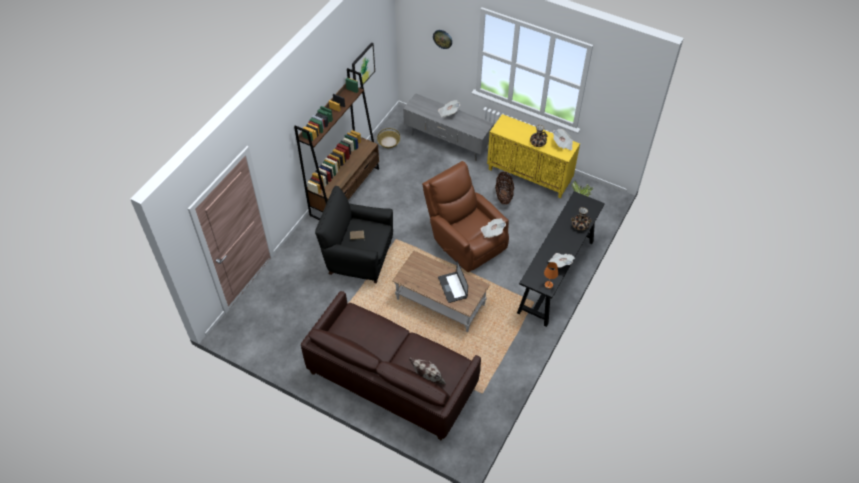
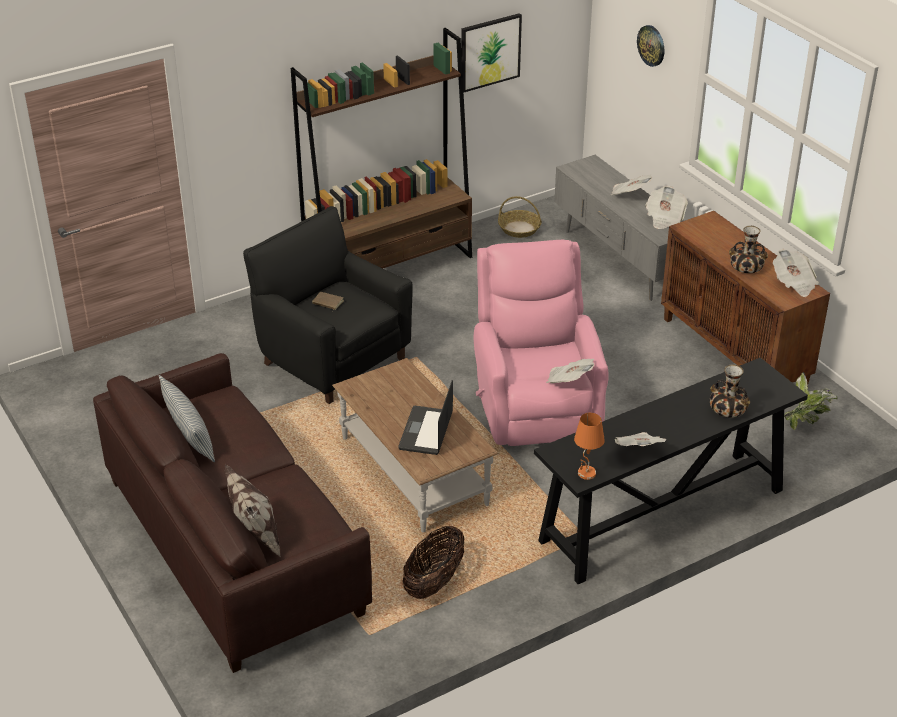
camera: 30 degrees right, 15 degrees down
brown armchair [422,161,509,272] -> pink armchair [474,240,609,446]
yellow cabinet [487,114,580,199] -> brown cabinet [661,211,830,387]
basket [495,172,514,204] -> basket moved to [403,526,464,599]
none -> pillow [159,375,215,463]
none -> newspaper [645,186,688,229]

